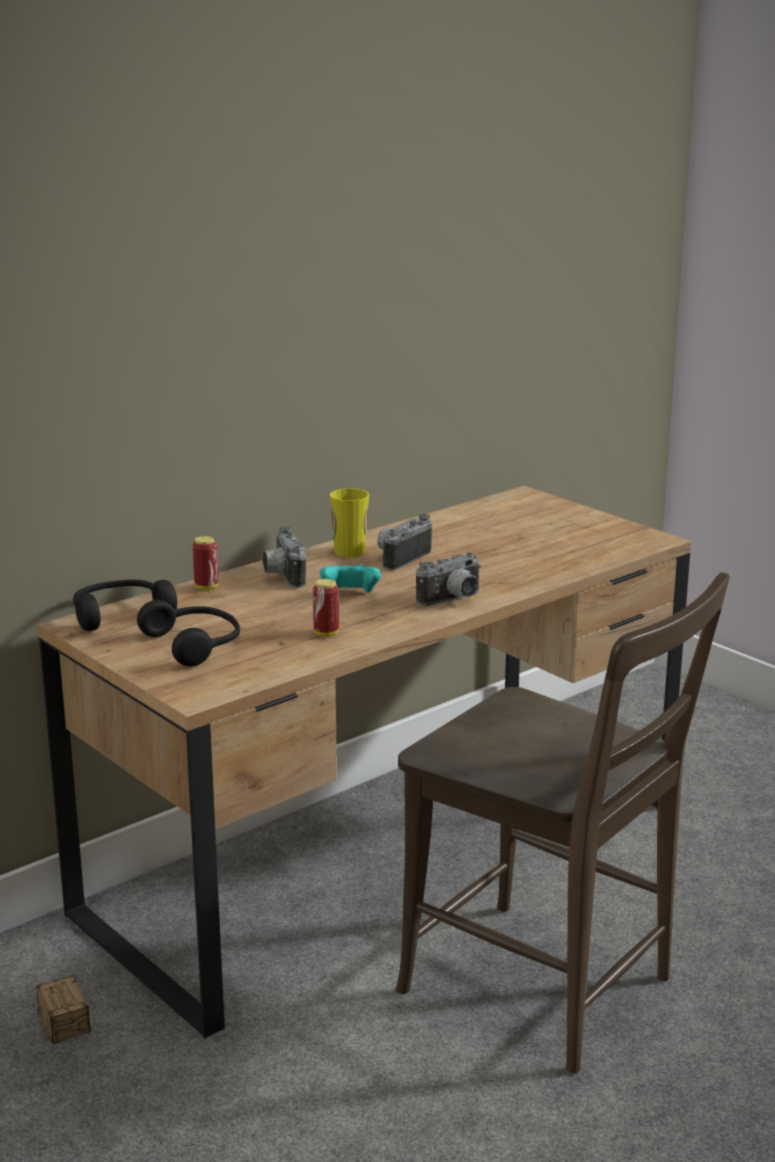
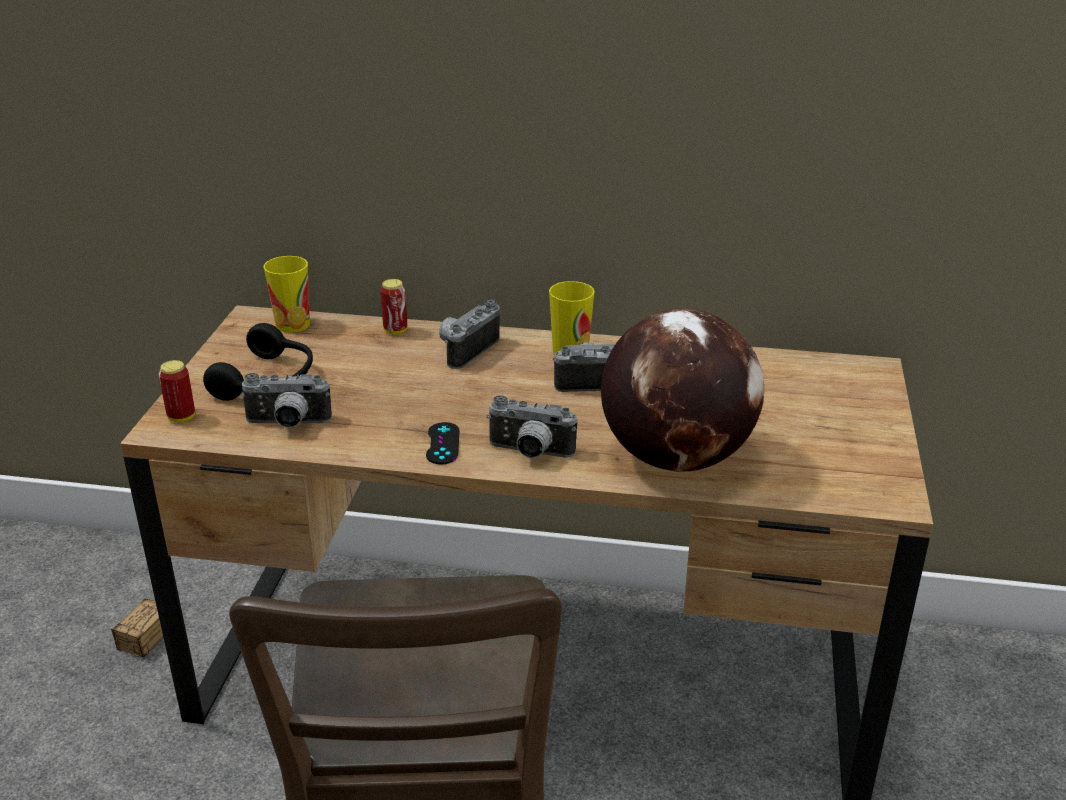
camera: 50 degrees right, 10 degrees up
black headphones [73,580,177,631] -> cup [263,256,310,333]
can [313,579,339,636] -> can moved to [159,360,195,422]
turquoise game controller [320,564,381,593] -> none
none -> camera [240,373,332,428]
none -> black game controller [426,422,460,464]
none -> globe [601,309,764,472]

